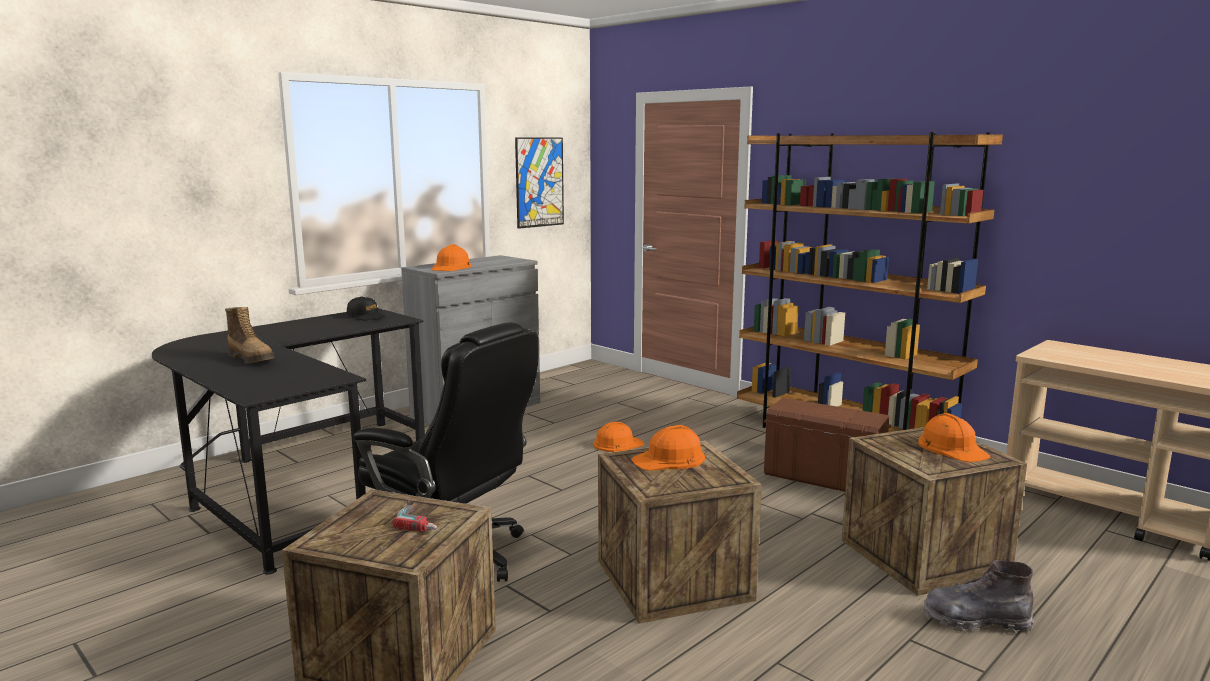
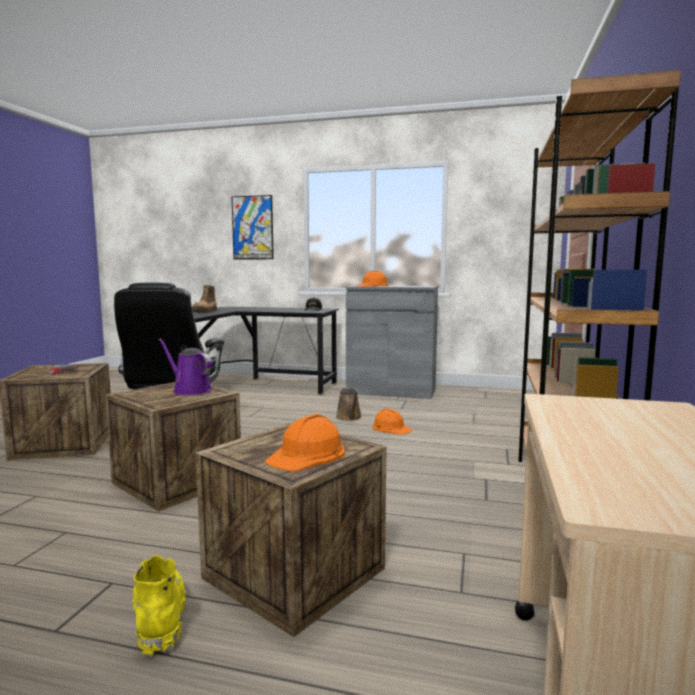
camera: 60 degrees right, 5 degrees down
picture [515,137,564,229] -> picture moved to [232,195,274,260]
orange hard hat [631,425,705,471] -> purple watering can [159,339,212,395]
brown storage box [764,398,891,492] -> none
grey boot [923,560,1034,633] -> yellow boot [133,555,186,656]
none -> brown watering can [336,387,362,421]

